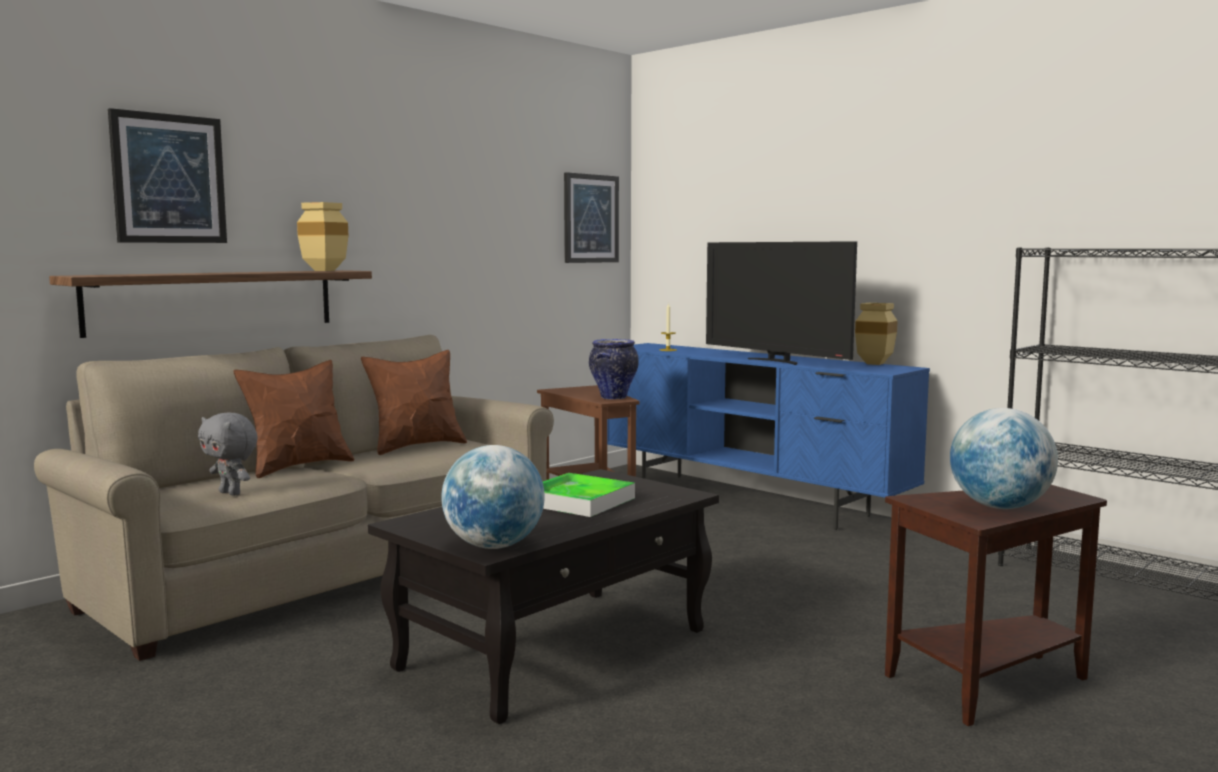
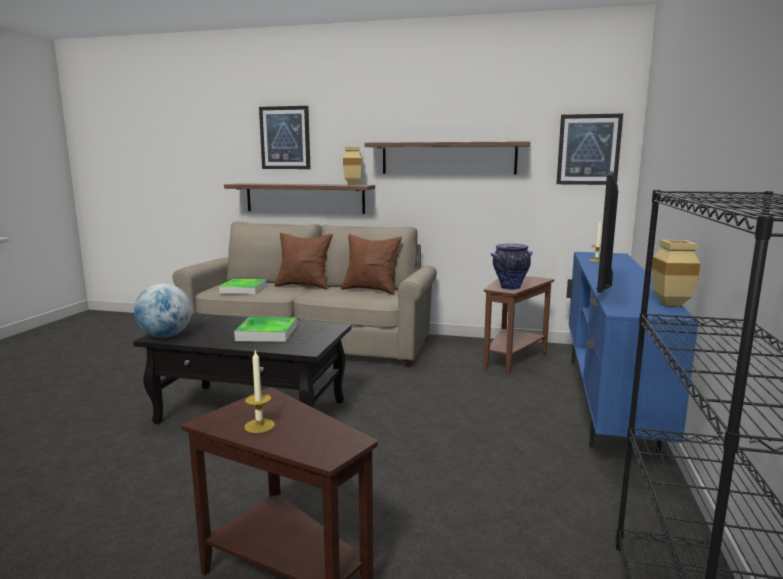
camera: 60 degrees right, 5 degrees up
grey plush toy [198,412,258,496] -> tray [219,279,267,294]
globe [950,408,1058,509] -> candle [244,349,275,433]
none -> shelf [364,141,530,174]

